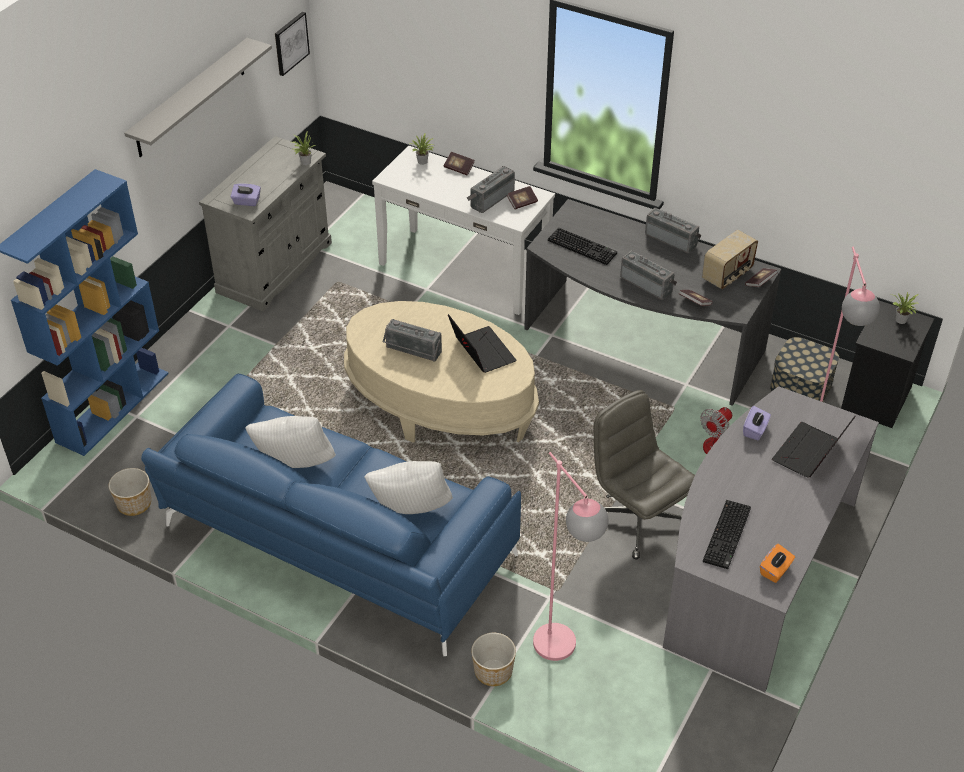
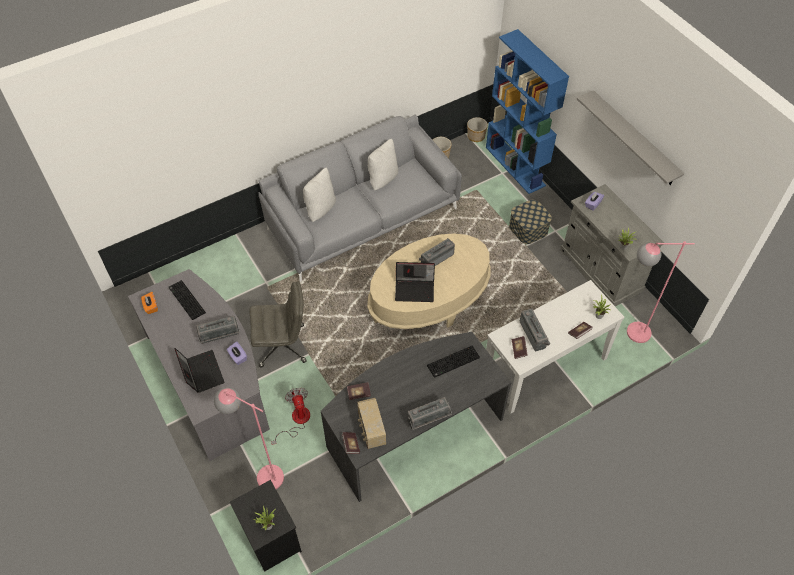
camera: 120 degrees right, 10 degrees up
blue sofa [141,373,521,656] -> grey sofa [259,115,462,282]
picture [275,12,310,76] -> none
planter [471,633,516,686] -> planter moved to [467,117,488,142]
pink floor lamp [533,452,609,661] -> pink floor lamp moved to [627,241,695,343]
radio [620,250,677,300] -> radio moved to [196,315,240,344]
storage box [770,337,839,401] -> storage box moved to [509,200,552,244]

